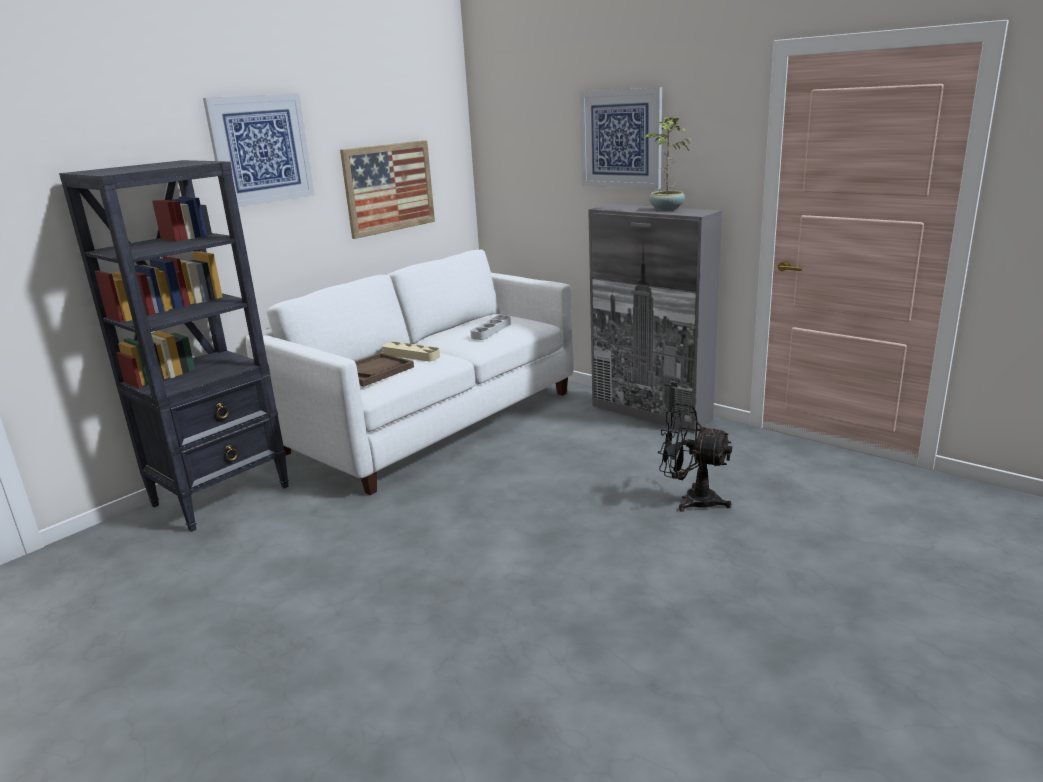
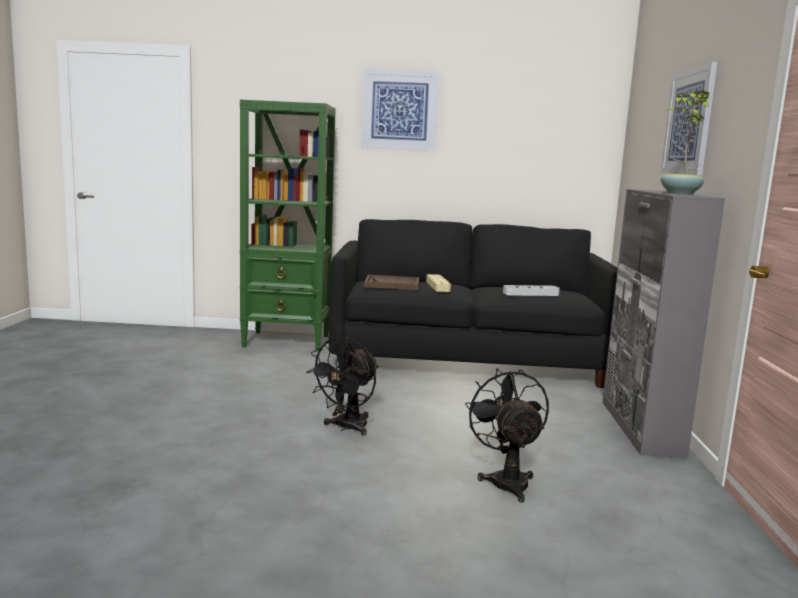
camera: 50 degrees right, 10 degrees down
black bookcase [59,160,289,532] -> green bookcase [240,100,336,352]
white sofa [246,250,574,495] -> black sofa [328,219,618,388]
picture [340,140,435,239] -> none
none -> black fan [306,337,379,436]

